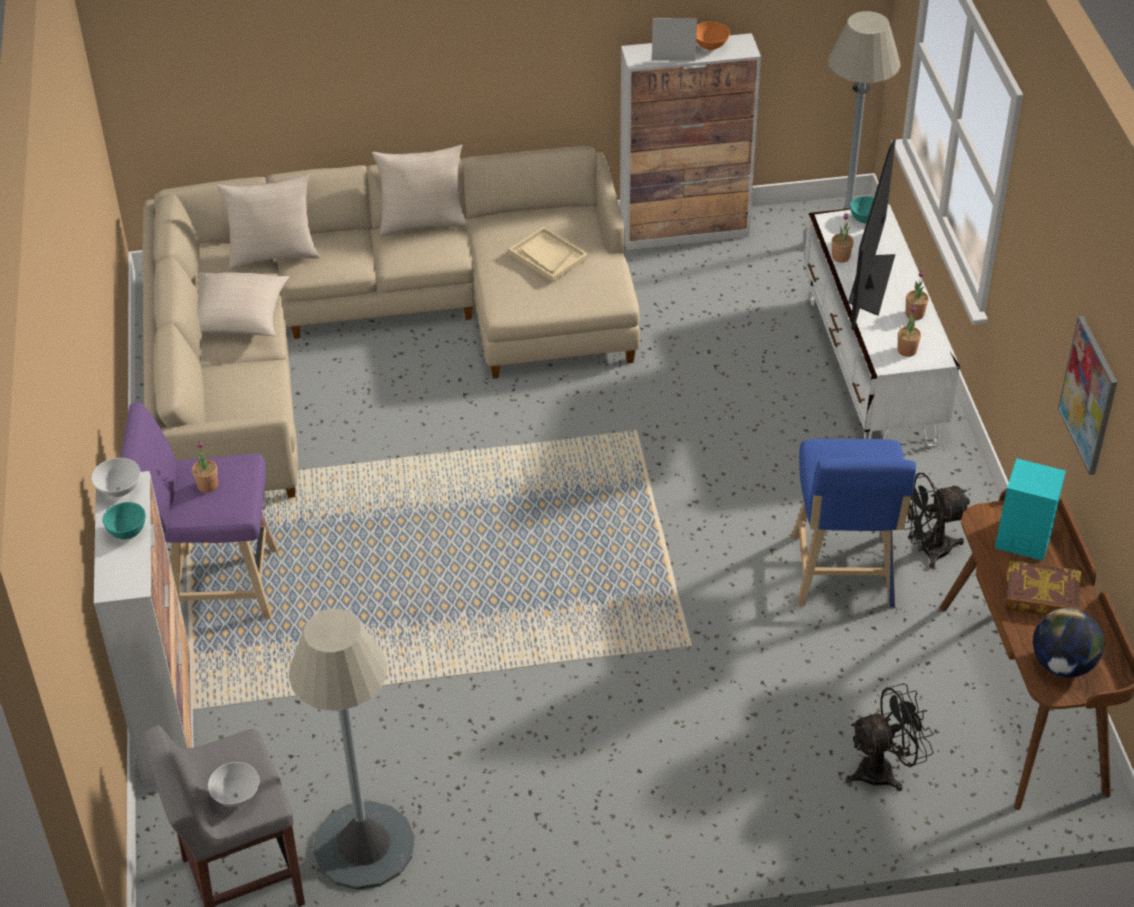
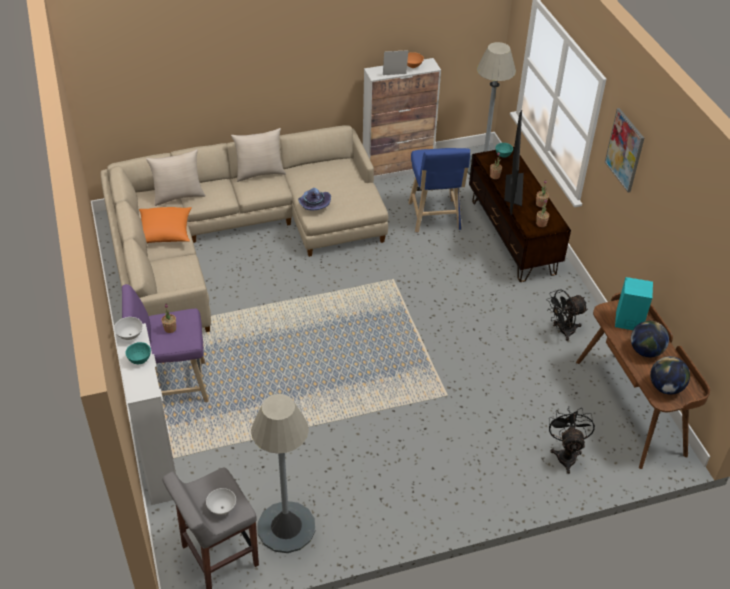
camera: 10 degrees left, 0 degrees up
beige pillow [197,272,290,336] -> orange pillow [139,207,192,243]
beige tray [508,226,588,282] -> none
blue stool [792,439,916,607] -> blue stool moved to [408,148,470,233]
white tv stand [804,204,960,447] -> brown tv stand [469,147,571,282]
black fan [846,683,934,791] -> black fan turned 60 degrees counterclockwise [549,408,595,474]
book [1005,561,1081,615] -> globe [631,321,669,357]
picture [1058,316,1117,475] -> picture moved to [605,108,644,193]
none -> purple hat [298,188,331,211]

